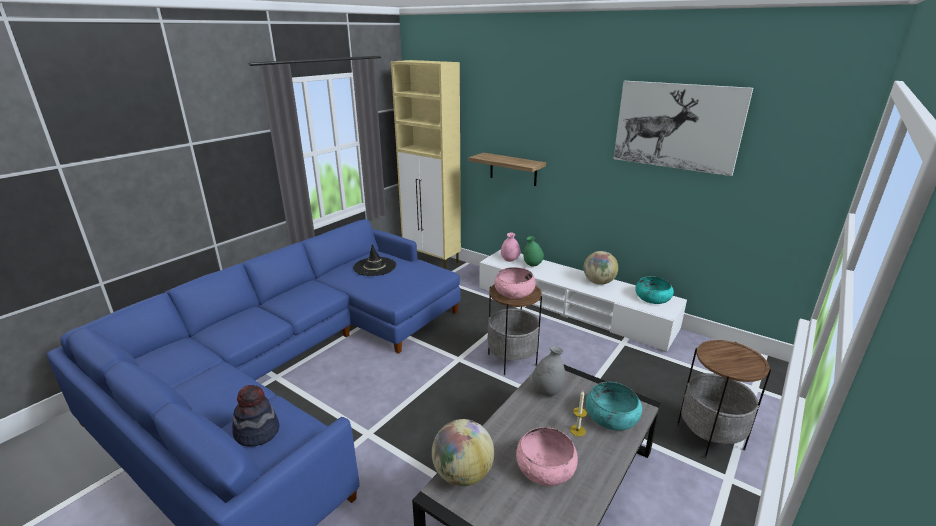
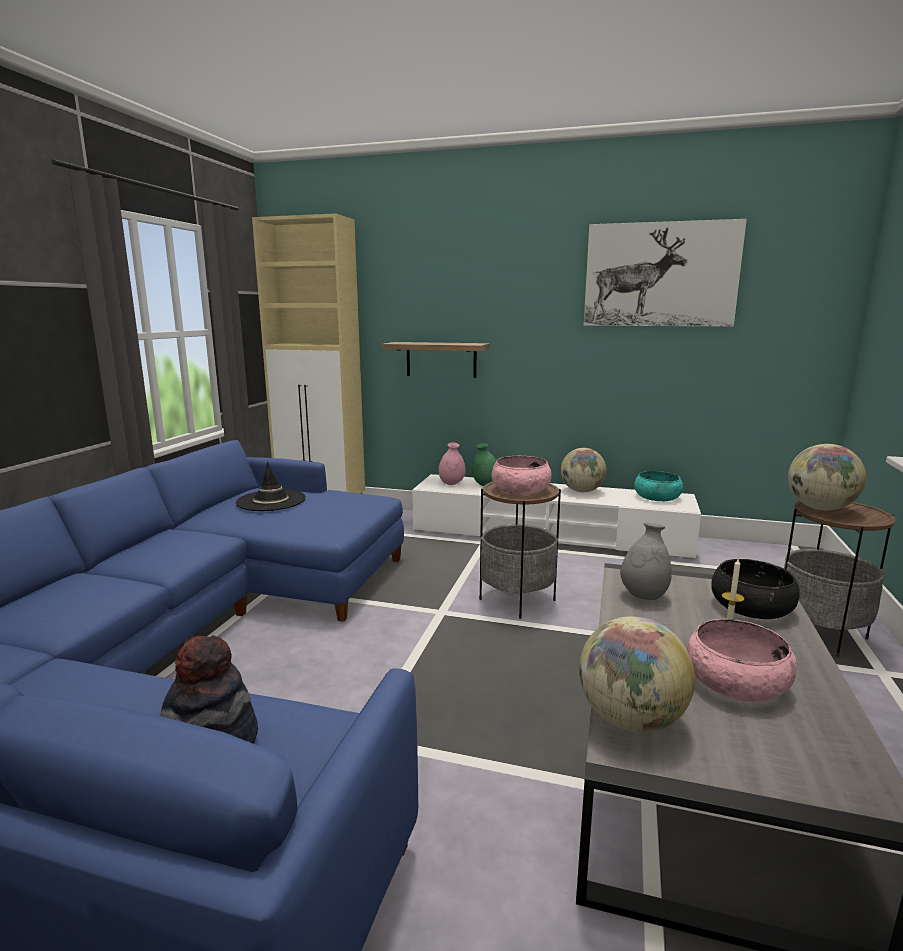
camera: 20 degrees left, 10 degrees down
turquoise bowl [586,382,642,431] -> black bowl [711,559,800,619]
none -> globe [788,444,866,510]

